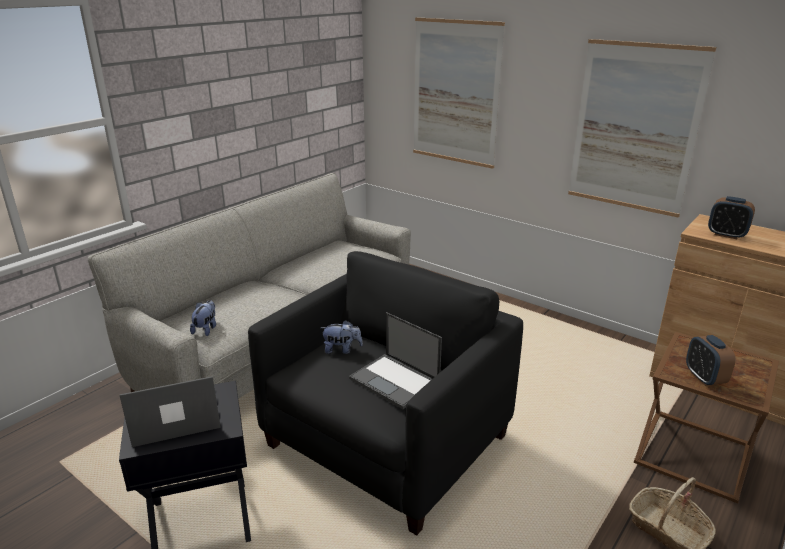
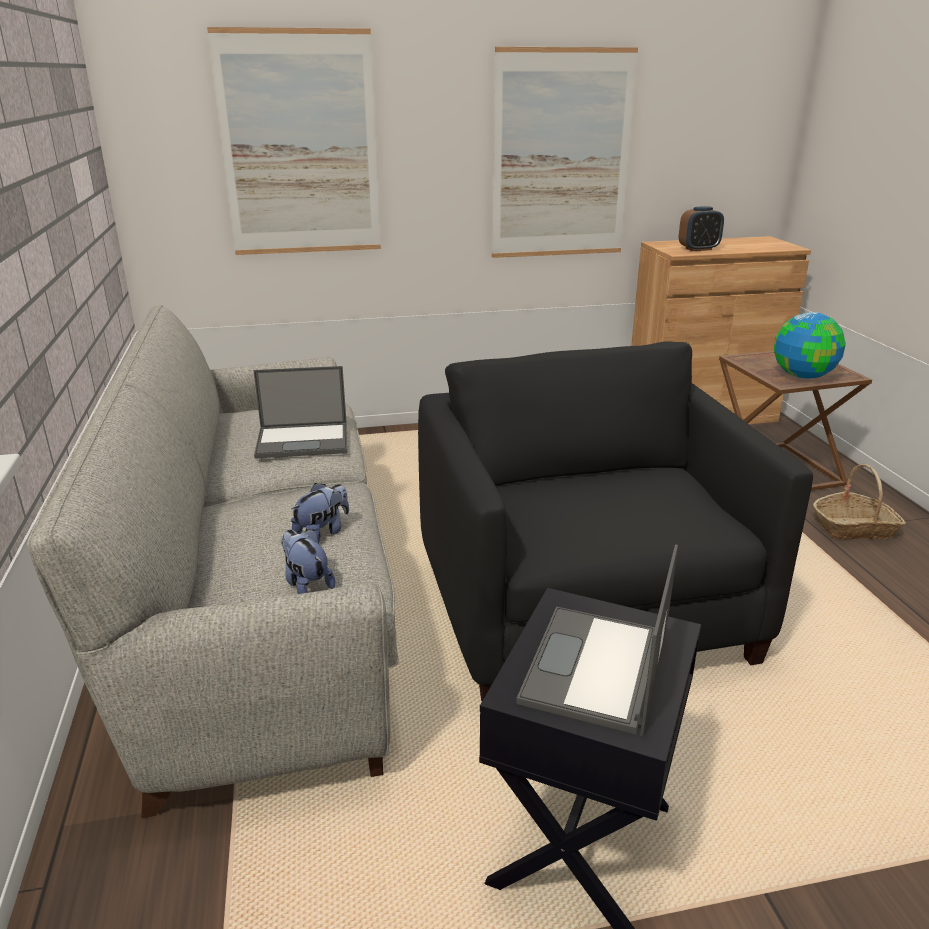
camera: 50 degrees left, 0 degrees up
plush toy [321,320,363,354] -> plush toy moved to [291,483,349,541]
laptop [349,312,442,409] -> laptop moved to [254,366,347,459]
alarm clock [686,335,736,386] -> globe [774,312,846,379]

